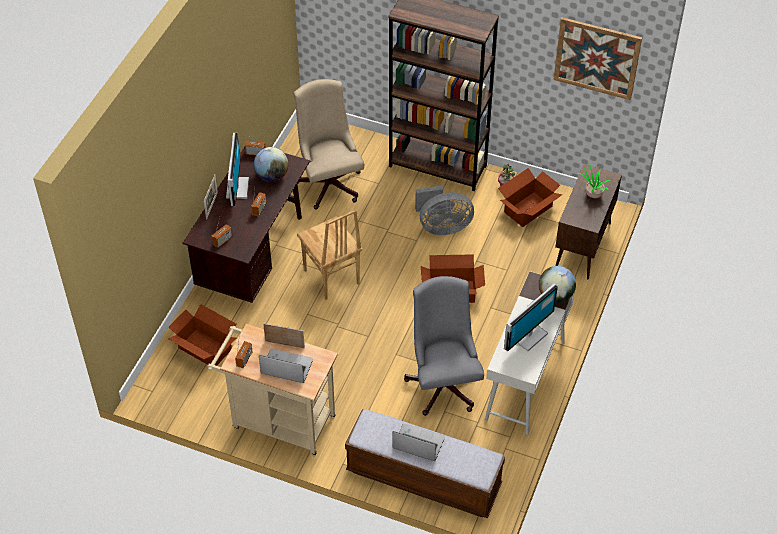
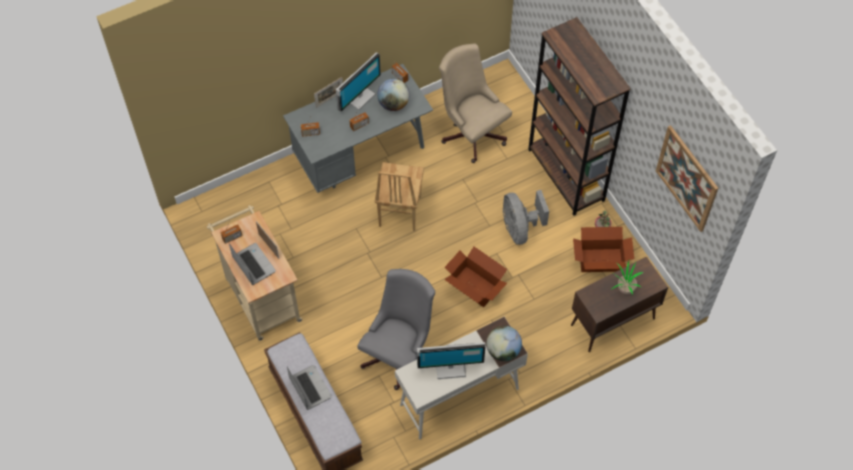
camera: 40 degrees right, 10 degrees up
cardboard box [168,304,237,366] -> none
brown desk [183,147,310,303] -> grey desk [283,64,433,193]
beige office chair [294,79,364,210] -> beige office chair turned 60 degrees counterclockwise [439,43,512,163]
grey fan [415,186,474,235] -> grey fan turned 45 degrees clockwise [502,190,549,245]

